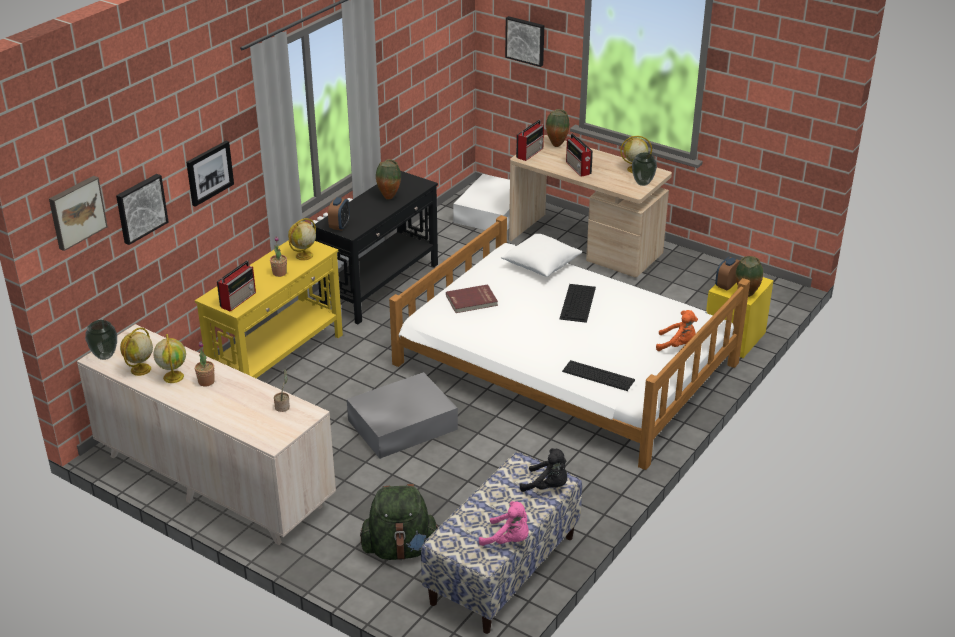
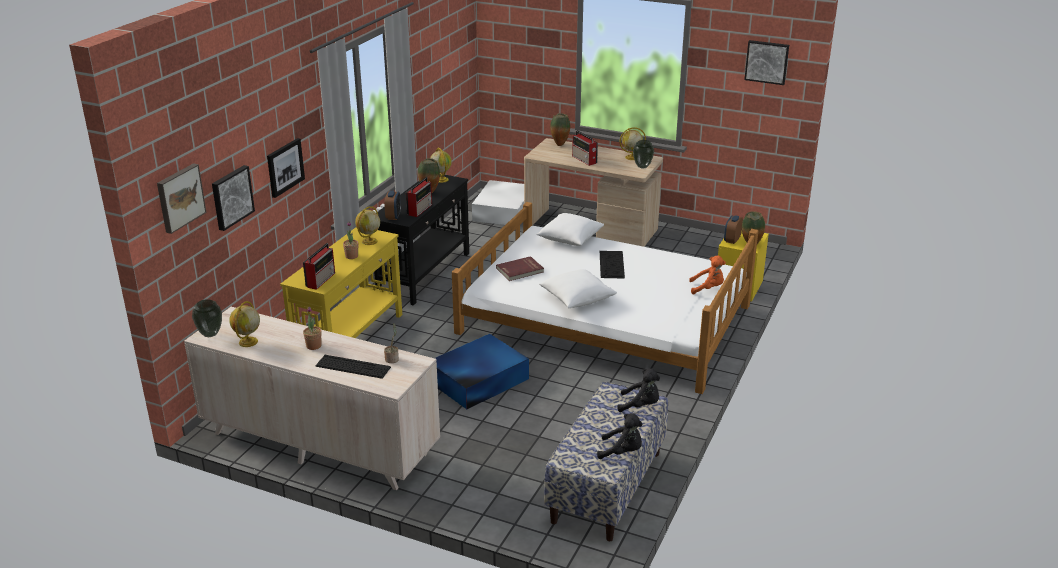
camera: 10 degrees left, 5 degrees down
globe [153,334,186,383] -> globe moved to [430,147,452,183]
grey storage box [347,372,458,459] -> blue storage box [435,334,529,409]
green backpack [360,484,438,560] -> none
pink plush toy [479,501,529,546] -> black plush toy [597,413,642,459]
picture [505,16,544,67] -> picture moved to [744,40,789,85]
radio [516,120,544,161] -> radio moved to [406,177,432,217]
keyboard [562,360,635,391] -> keyboard moved to [315,355,391,379]
none -> white pillow [539,269,617,308]

